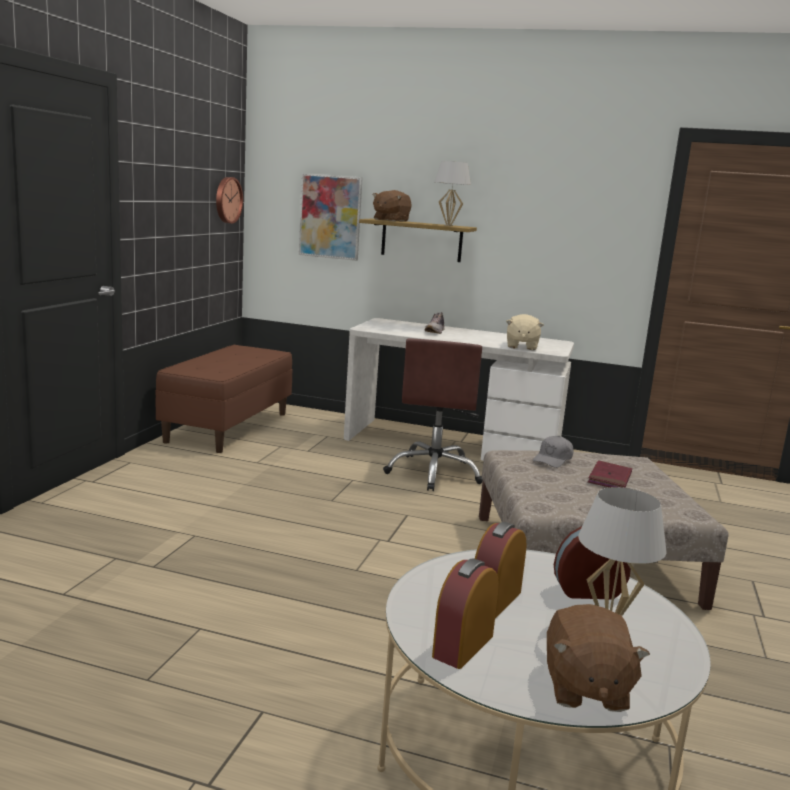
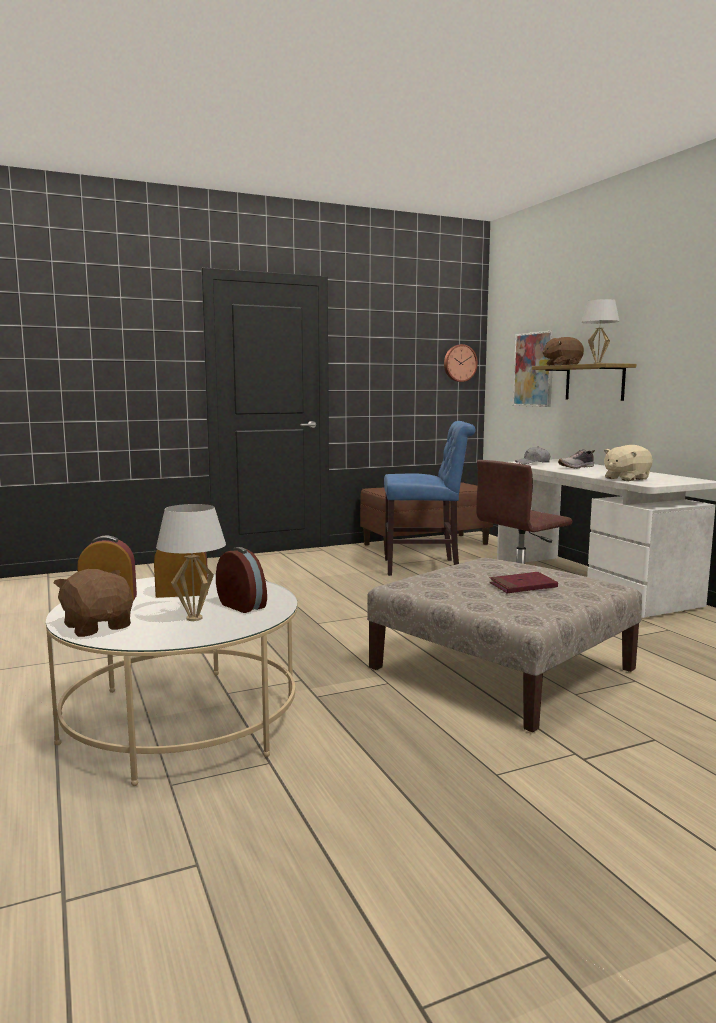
camera: 50 degrees right, 5 degrees down
grey cap [533,436,573,468] -> grey cap moved to [515,446,550,464]
brown plush toy [547,604,650,712] -> brown plush toy turned 90 degrees clockwise [53,569,133,637]
none -> blue chair [384,421,475,576]

